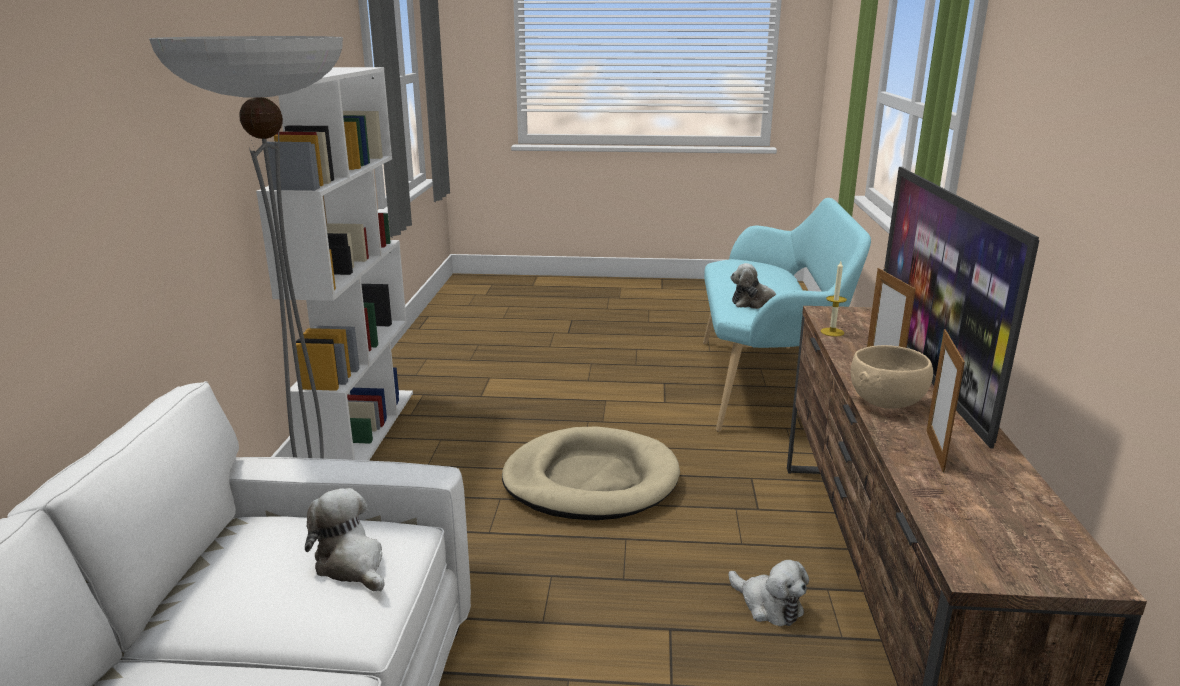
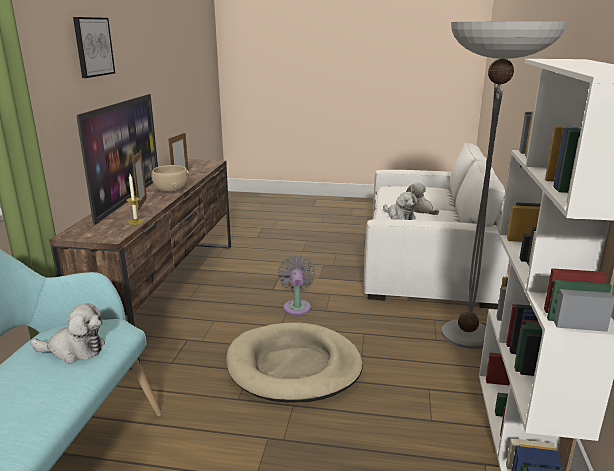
camera: 175 degrees left, 0 degrees up
plush toy [728,560,809,626] -> plush toy moved to [406,183,439,215]
none -> picture [73,17,115,78]
none -> grey fan [278,256,315,315]

